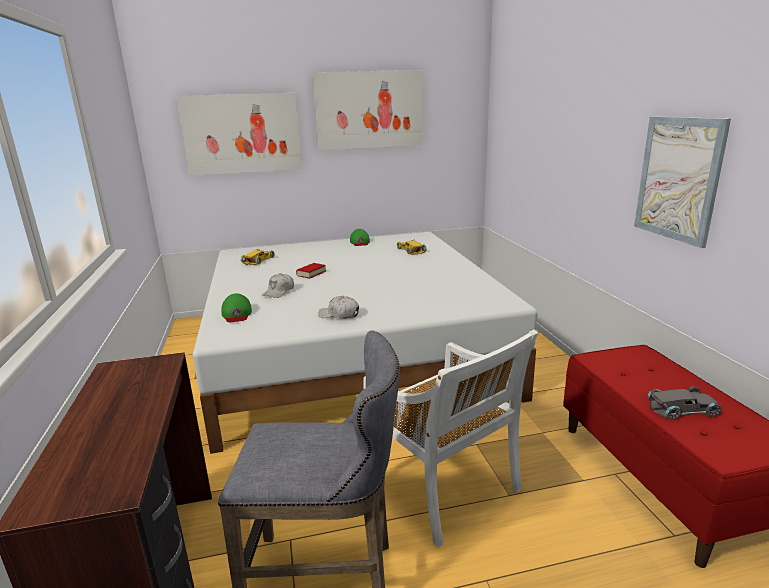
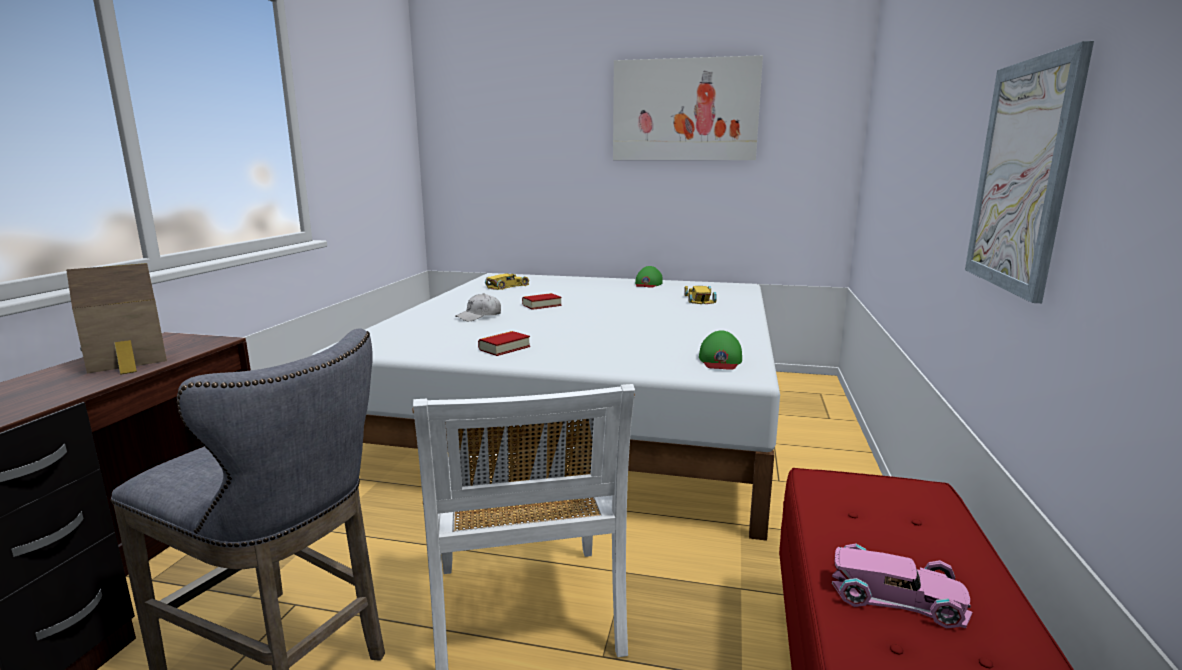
camera: 25 degrees right, 5 degrees down
picture [177,93,302,176] -> none
green cap [221,293,252,322] -> green cap moved to [699,330,742,370]
white cap [318,296,359,319] -> book [478,331,530,356]
grey toy car [647,386,722,420] -> pink toy car [832,543,972,628]
none -> toy house [66,263,167,375]

